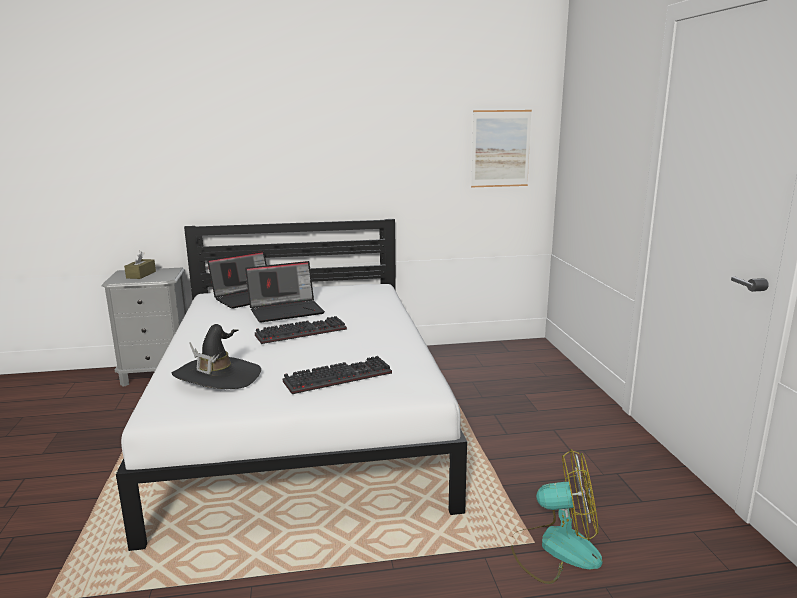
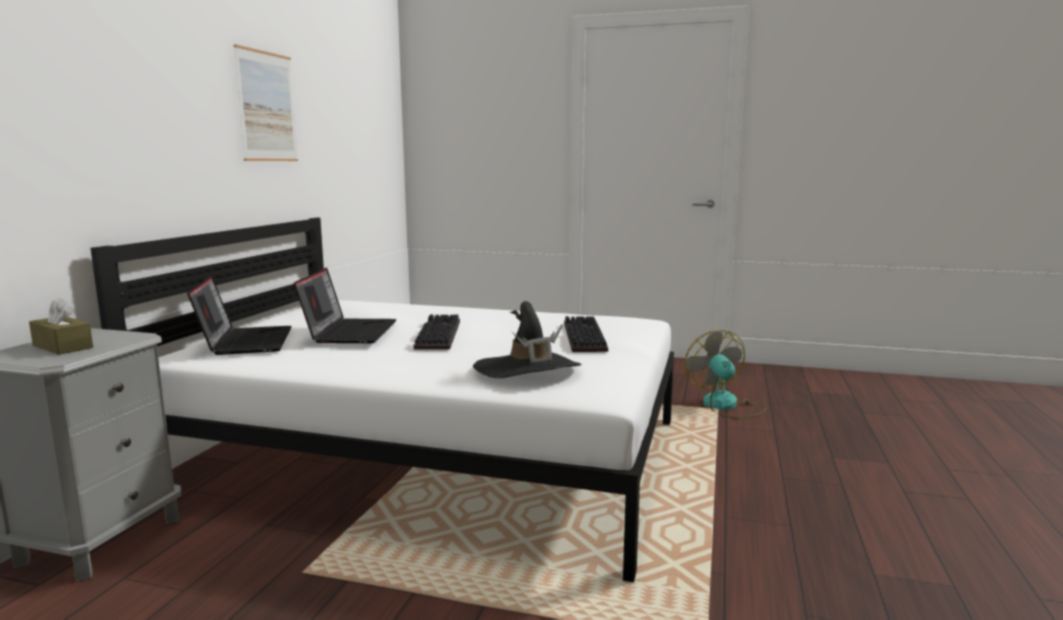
camera: 65 degrees left, 5 degrees down
picture [471,110,532,187] -> picture moved to [234,44,298,161]
fan [511,449,603,584] -> fan turned 45 degrees counterclockwise [685,330,767,419]

